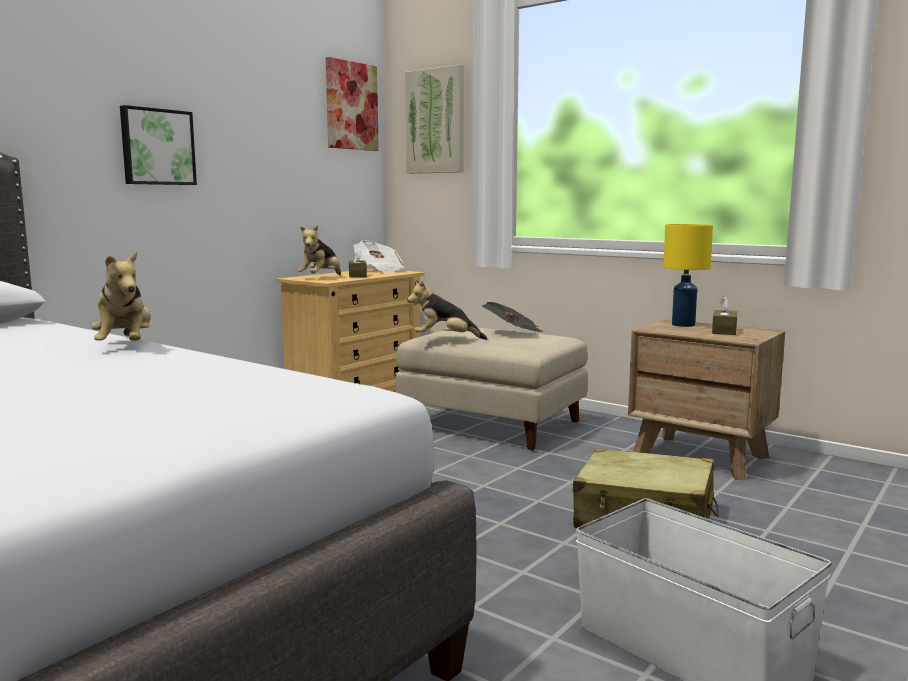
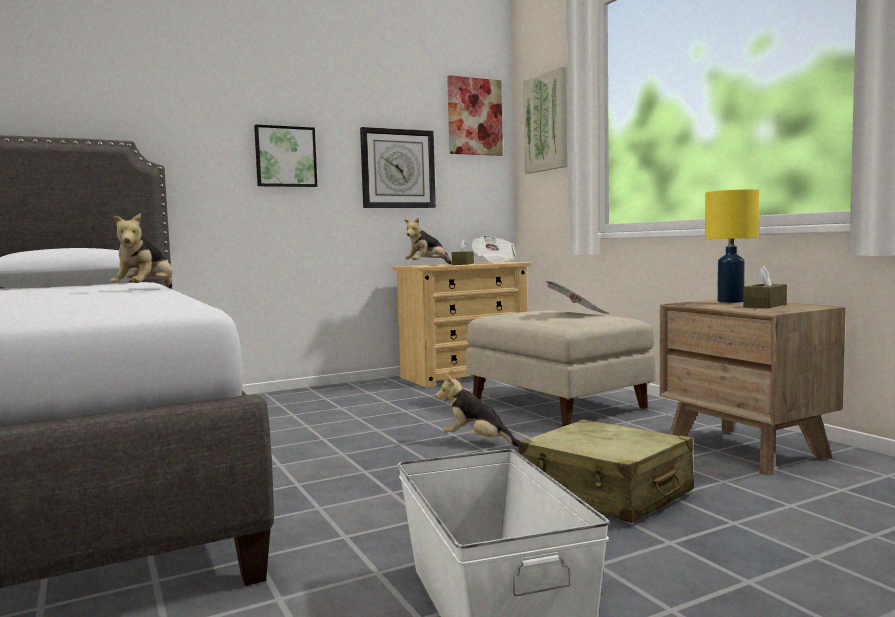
camera: 25 degrees right, 5 degrees down
plush toy [407,280,487,340] -> plush toy moved to [436,374,519,447]
none -> wall clock [360,127,436,208]

